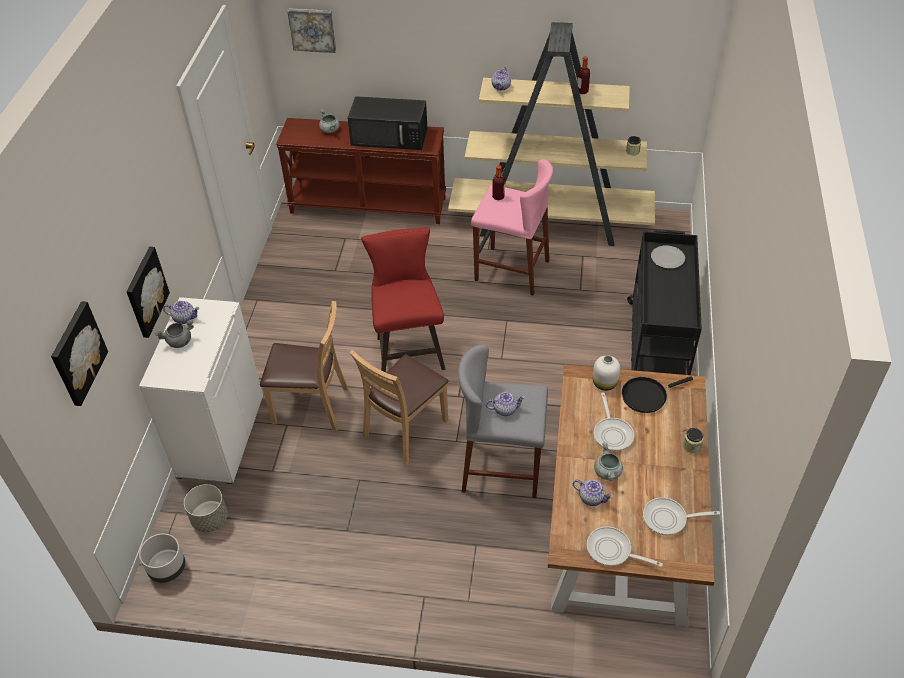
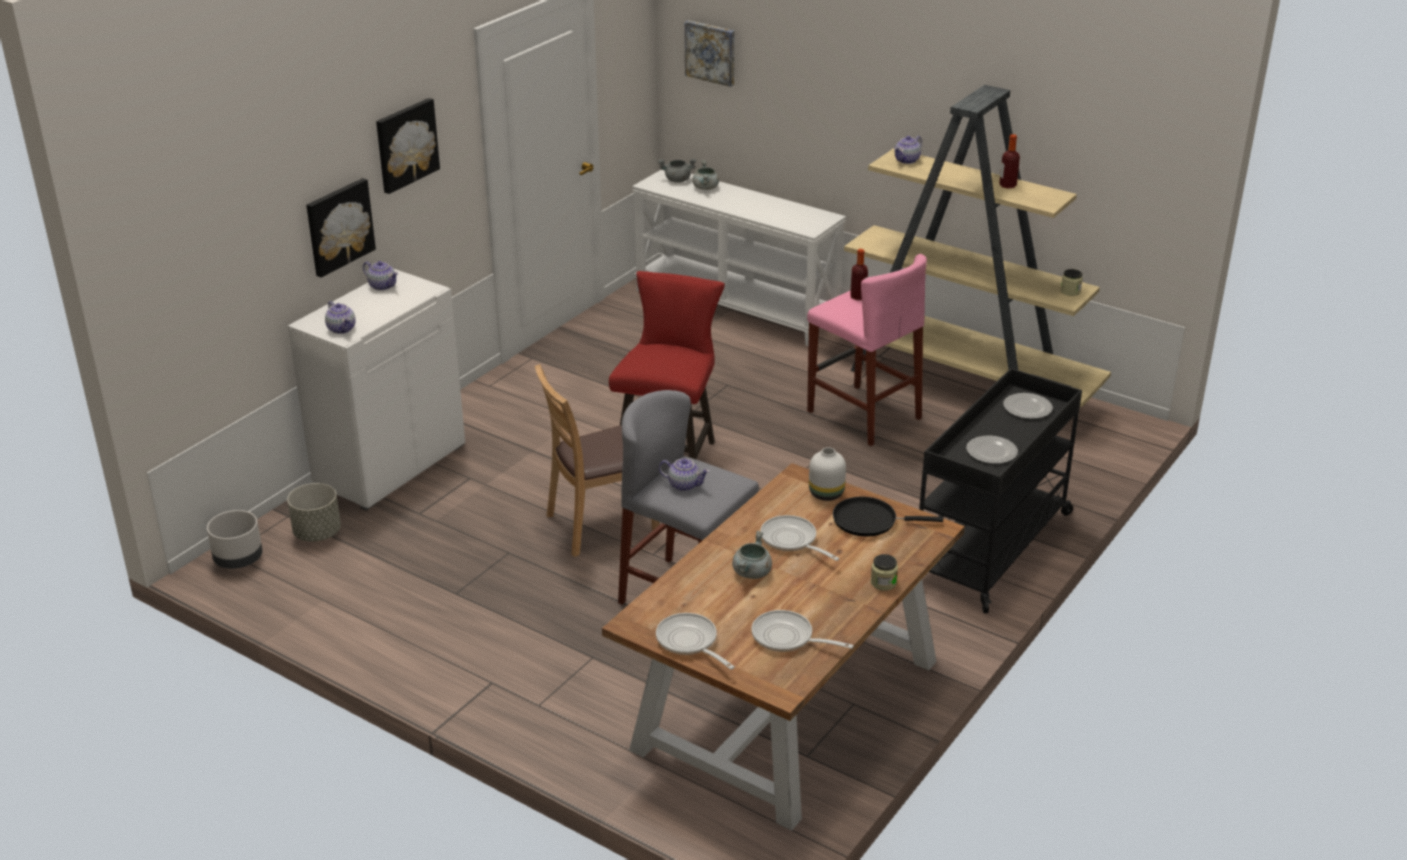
camera: 25 degrees right, 15 degrees down
picture [51,301,108,406] -> picture moved to [376,98,440,194]
grey cooking pot [155,319,194,348] -> grey cooking pot moved to [658,159,696,183]
brown chair [260,301,348,431] -> none
brown console table [276,118,446,224] -> white console table [632,169,846,346]
black microwave [348,96,427,150] -> none
teapot [573,479,613,506] -> teapot moved to [325,301,355,334]
frying pan [594,392,634,451] -> frying pan turned 120 degrees clockwise [760,515,839,561]
none -> plate [966,435,1018,464]

